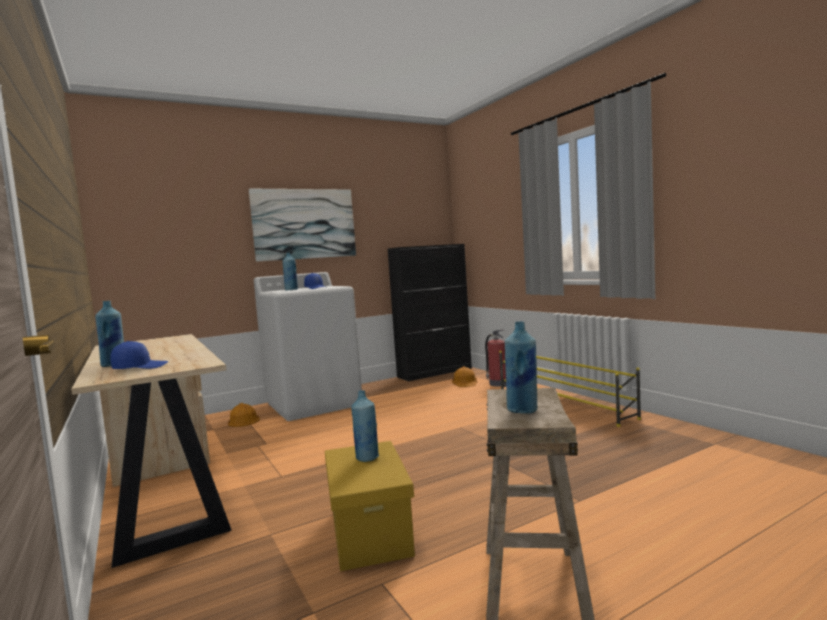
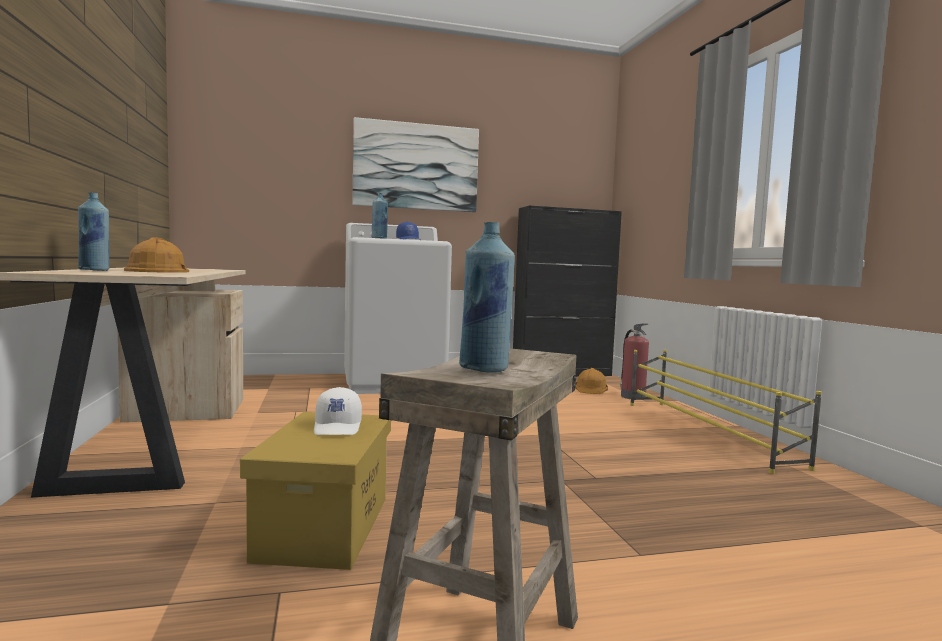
camera: 15 degrees right, 0 degrees up
blue cap [110,341,168,369] -> none
orange hard hat [228,403,260,427] -> orange hard hat moved to [124,237,189,273]
blue bottle [351,390,379,462] -> white cap [314,387,362,435]

